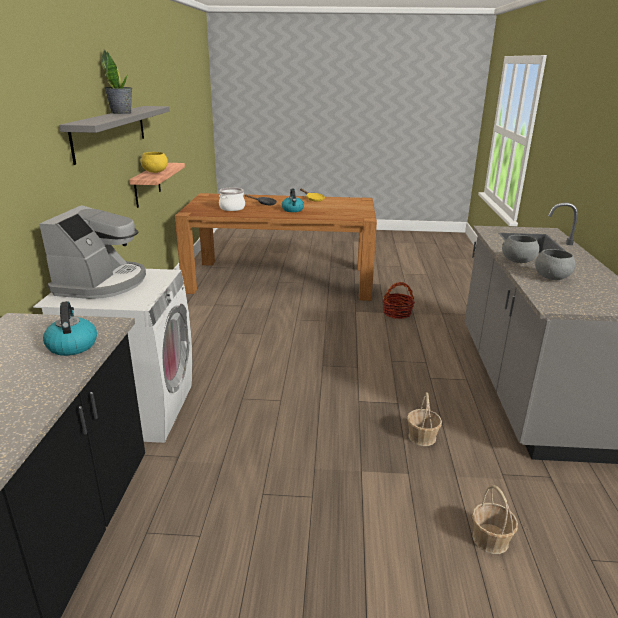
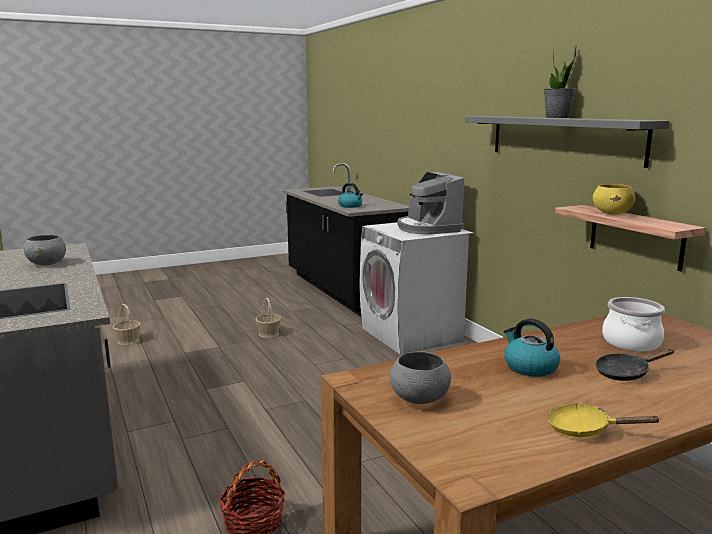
camera: 150 degrees right, 10 degrees down
basket [407,392,442,446] -> basket moved to [256,298,281,338]
grey bowl [502,235,539,263] -> grey bowl moved to [390,351,451,404]

